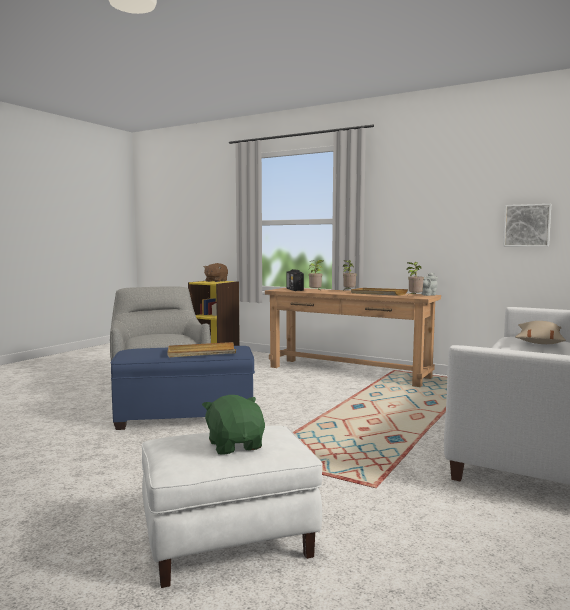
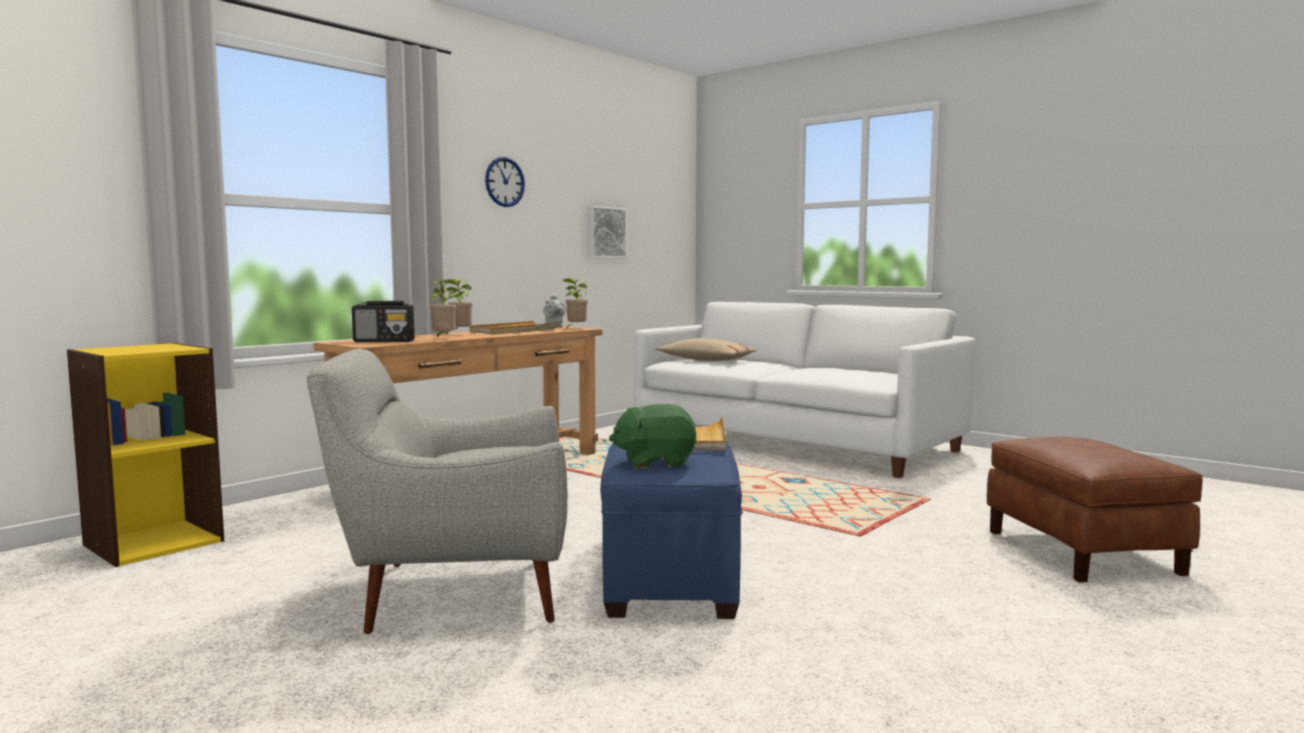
camera: 80 degrees left, 0 degrees up
white ottoman [142,425,323,588] -> brown ottoman [987,437,1203,582]
green plush toy [202,395,265,455] -> green plush toy moved to [609,404,696,469]
brown plush toy [204,263,228,282] -> none
none -> wall clock [485,157,525,207]

